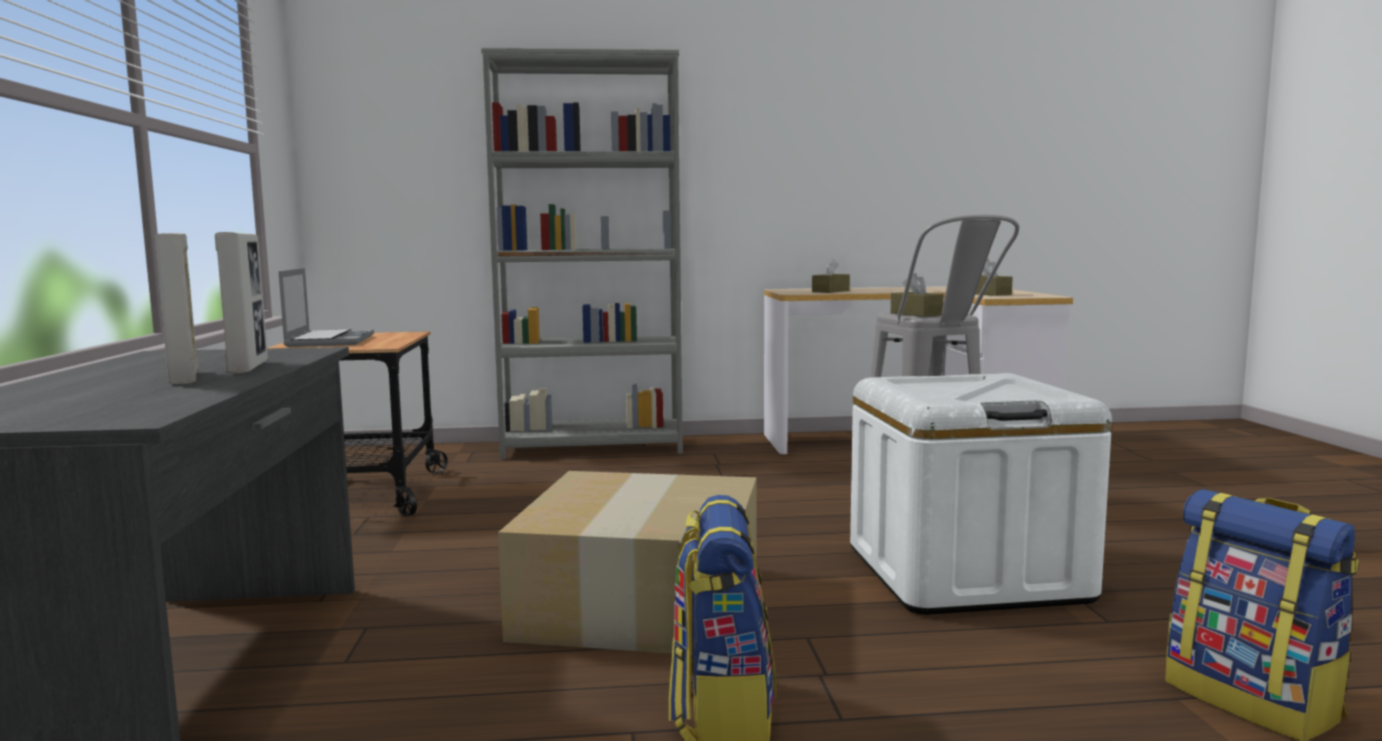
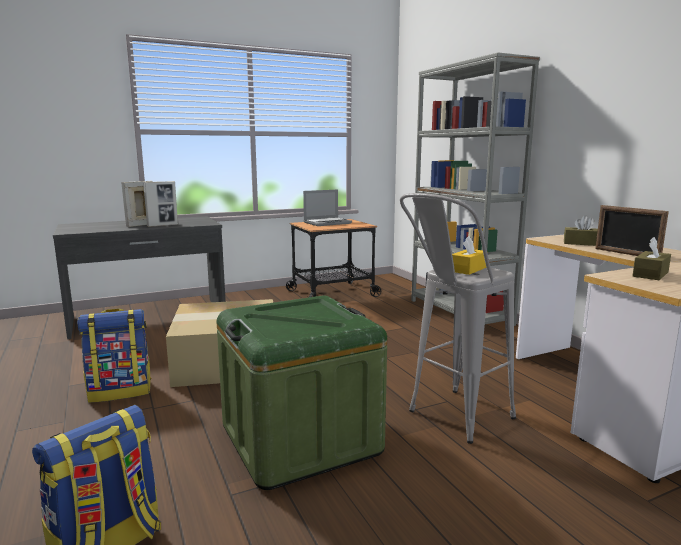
camera: 70 degrees right, 5 degrees up
white storage box [850,373,1112,615] -> green storage box [217,296,387,490]
brown tissue box [891,273,943,317] -> yellow tissue box [452,236,488,275]
none -> picture frame [595,205,669,256]

